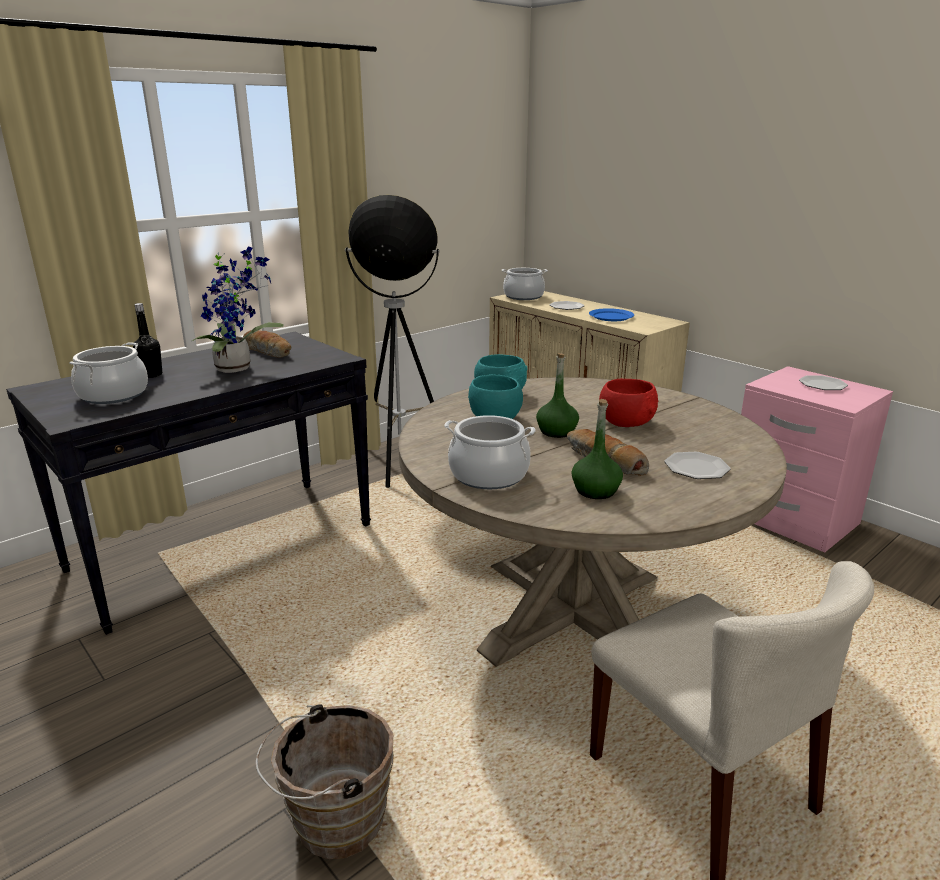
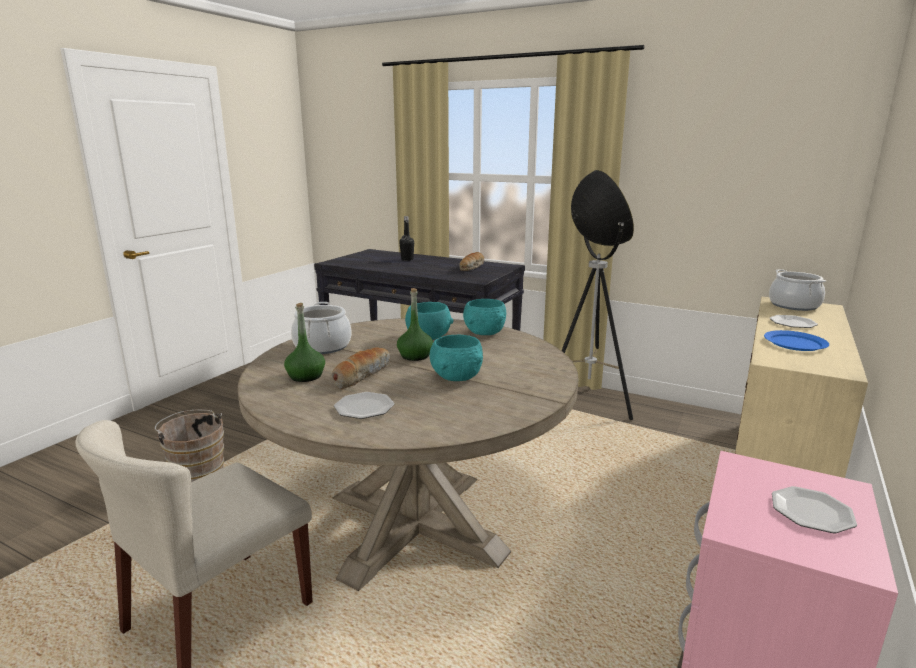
camera: 70 degrees right, 5 degrees down
cooking pot [69,342,148,404] -> none
potted plant [192,247,284,373] -> none
red bowl [599,379,658,427] -> turquoise bowl [430,335,483,381]

